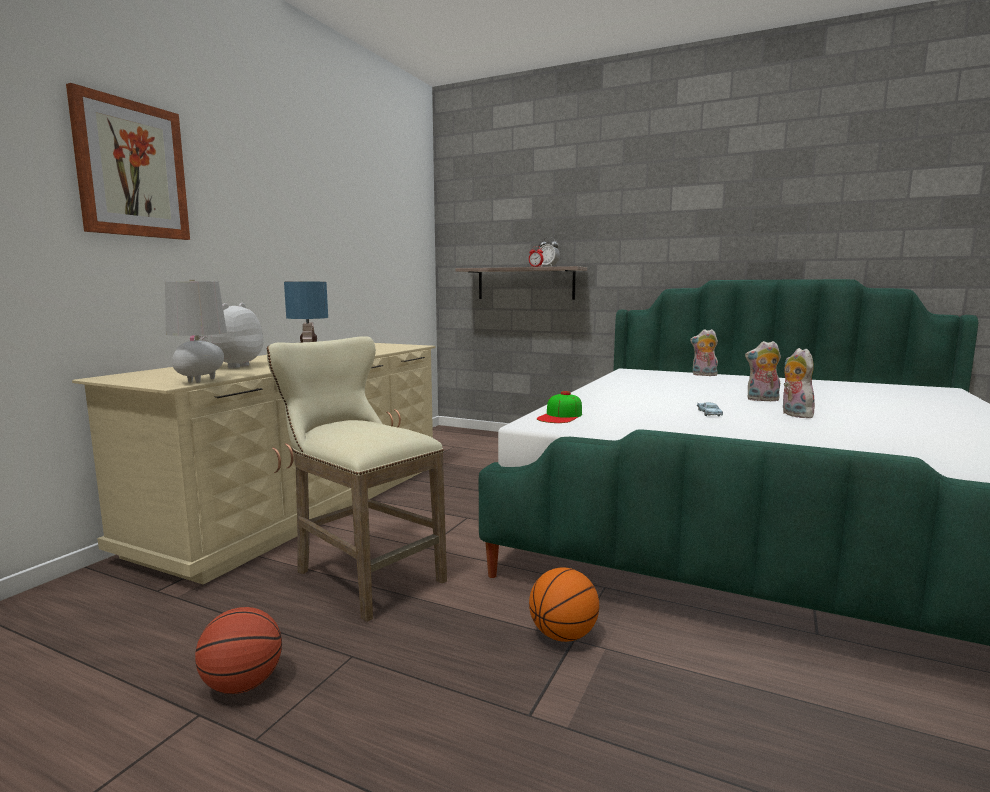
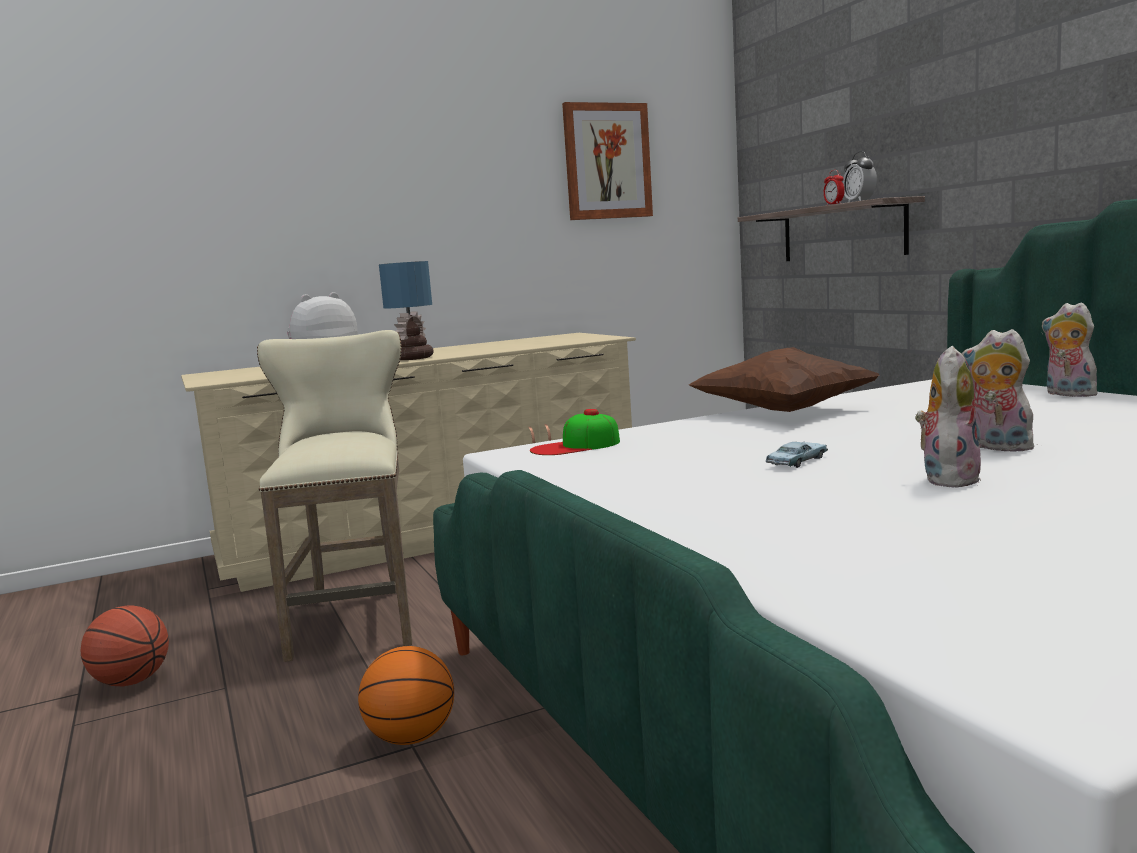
camera: 40 degrees right, 0 degrees up
picture [66,83,190,240] -> picture moved to [562,102,653,220]
grey table lamp [165,280,227,383] -> none
none -> brown pillow [689,347,880,412]

